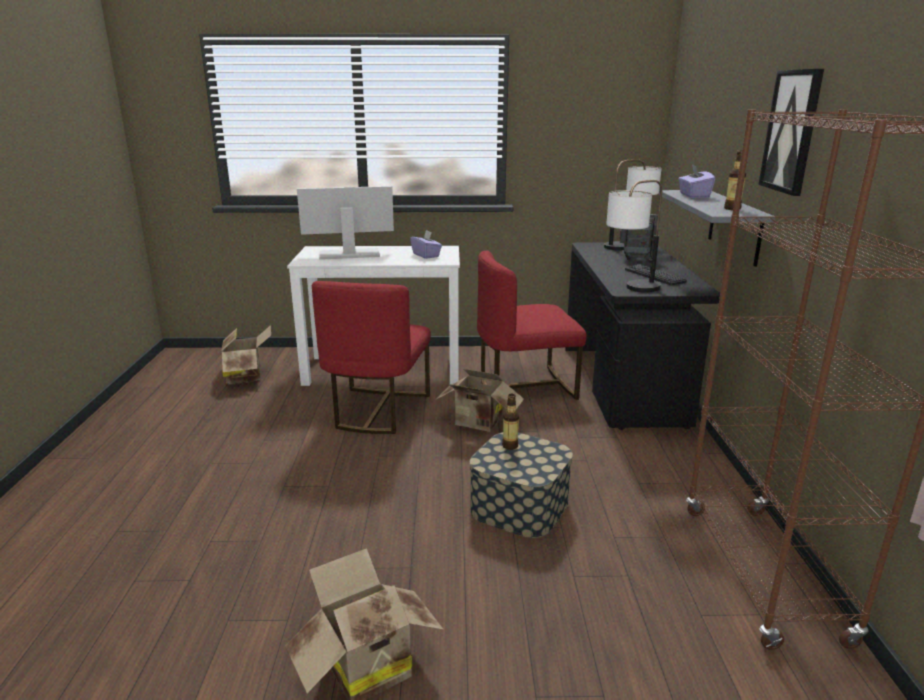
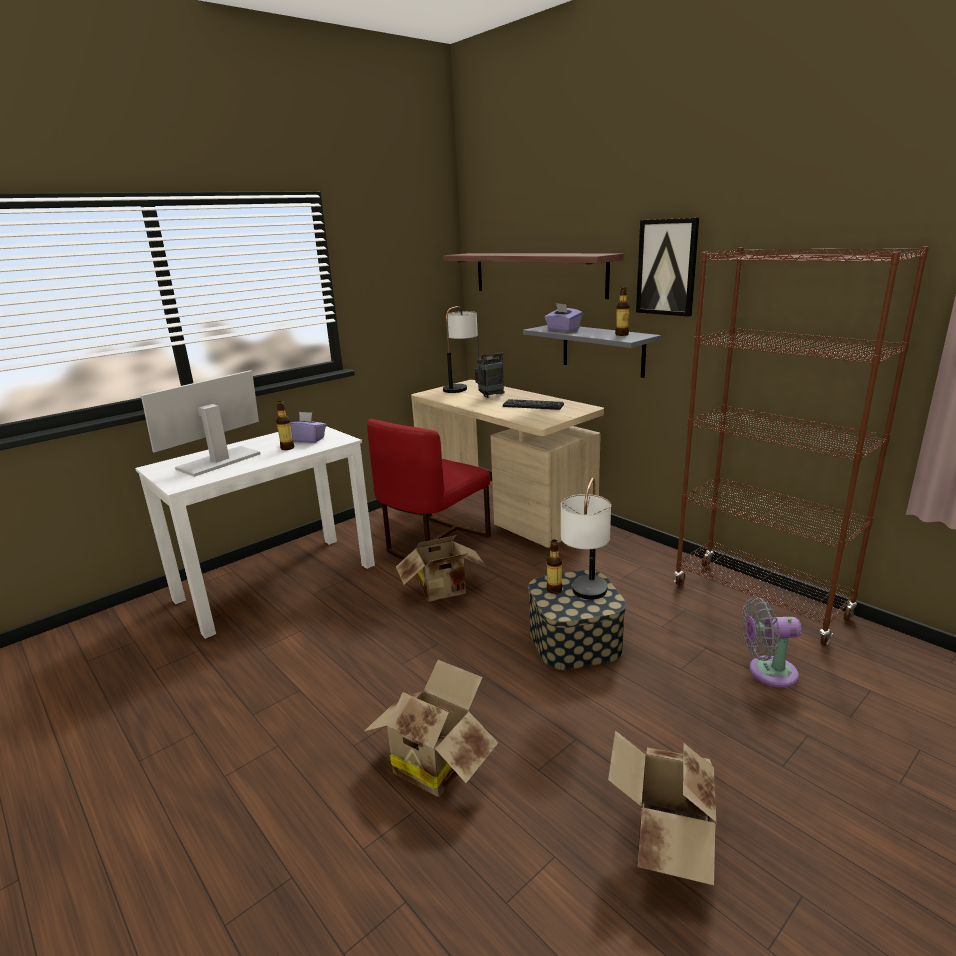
camera: 40 degrees left, 0 degrees up
cardboard box [221,325,271,384] -> cardboard box moved to [363,660,498,797]
red chair [312,281,431,434] -> none
black desk [565,242,720,430] -> beige desk [411,380,604,547]
table lamp [606,180,662,292] -> table lamp moved to [561,478,611,600]
none -> bottle [276,401,294,450]
none -> shelf [443,253,624,299]
none -> grey fan [741,597,802,688]

